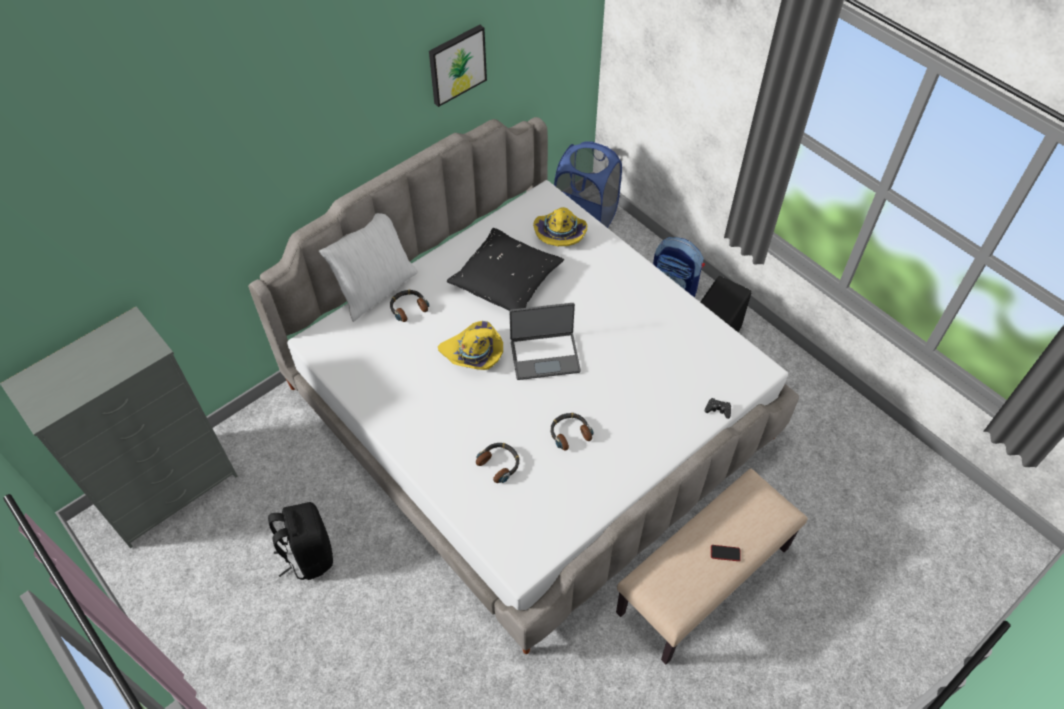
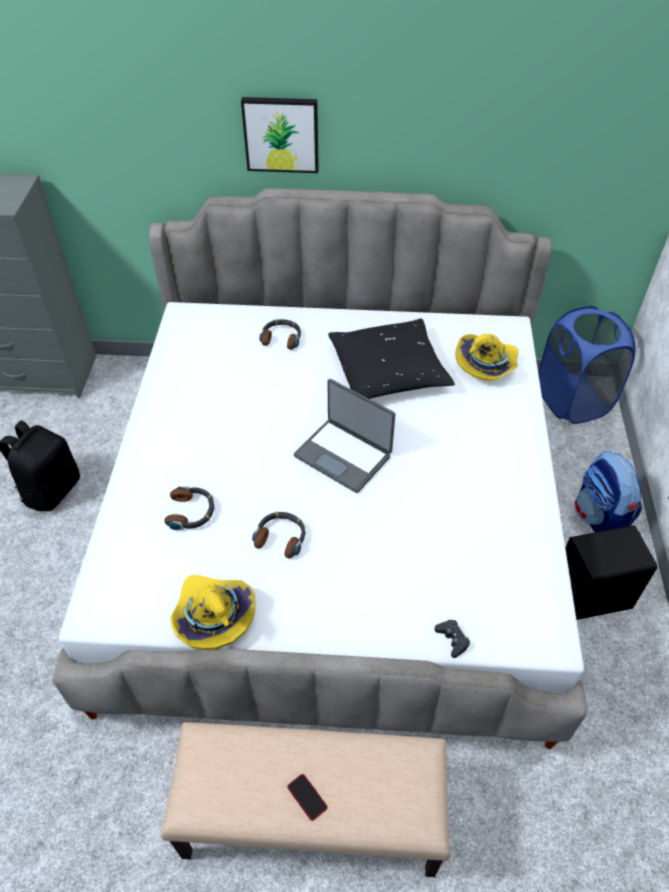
camera: 45 degrees right, 5 degrees down
white pillow [319,213,418,322] -> none
picture [429,25,487,107] -> picture moved to [241,97,319,173]
yellow hat [438,321,503,370] -> yellow hat moved to [170,575,255,650]

